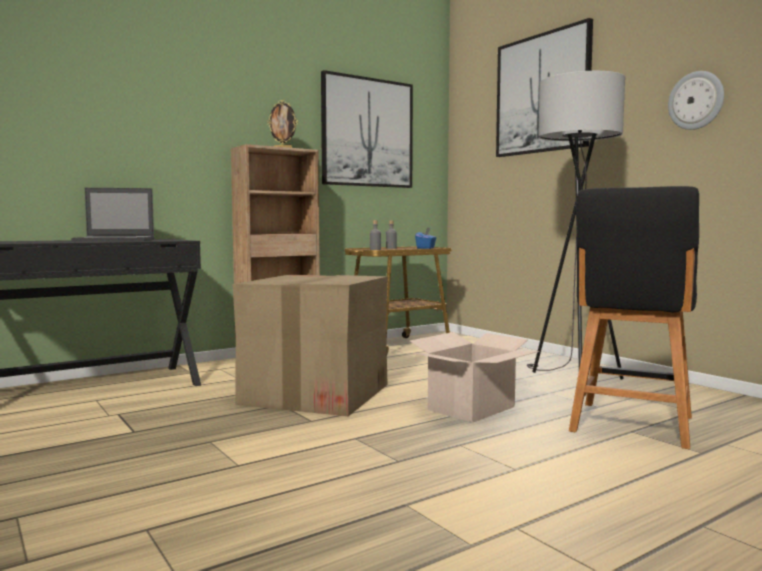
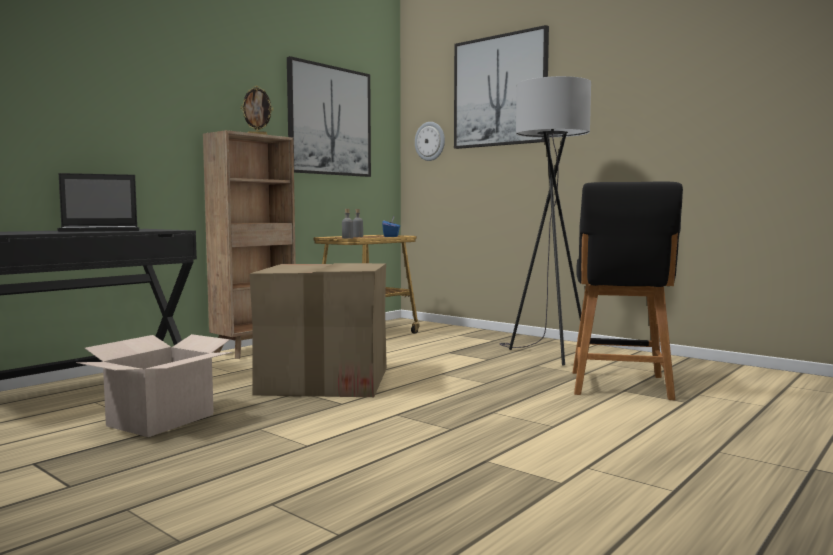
camera: 15 degrees left, 0 degrees up
cardboard box [410,332,539,423] -> cardboard box moved to [76,334,233,437]
wall clock [668,71,724,130] -> wall clock moved to [415,122,445,161]

